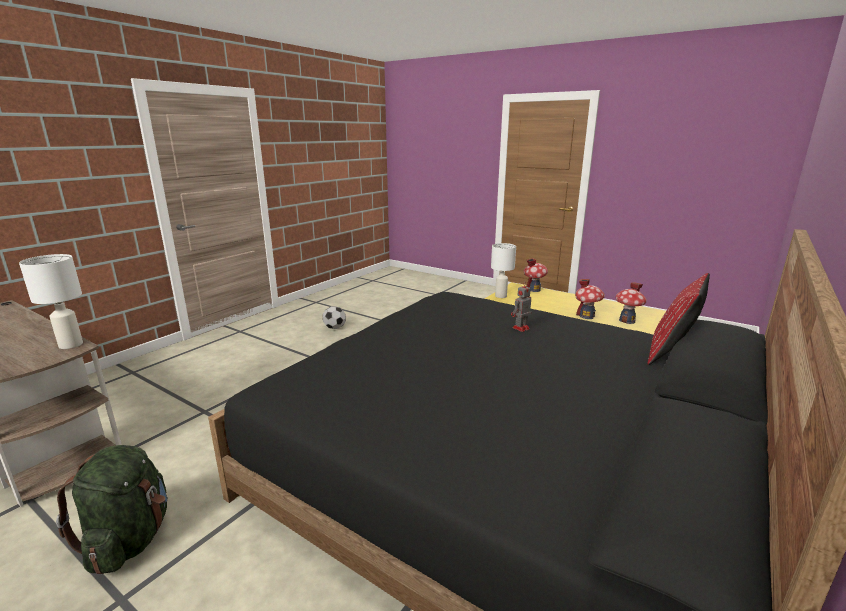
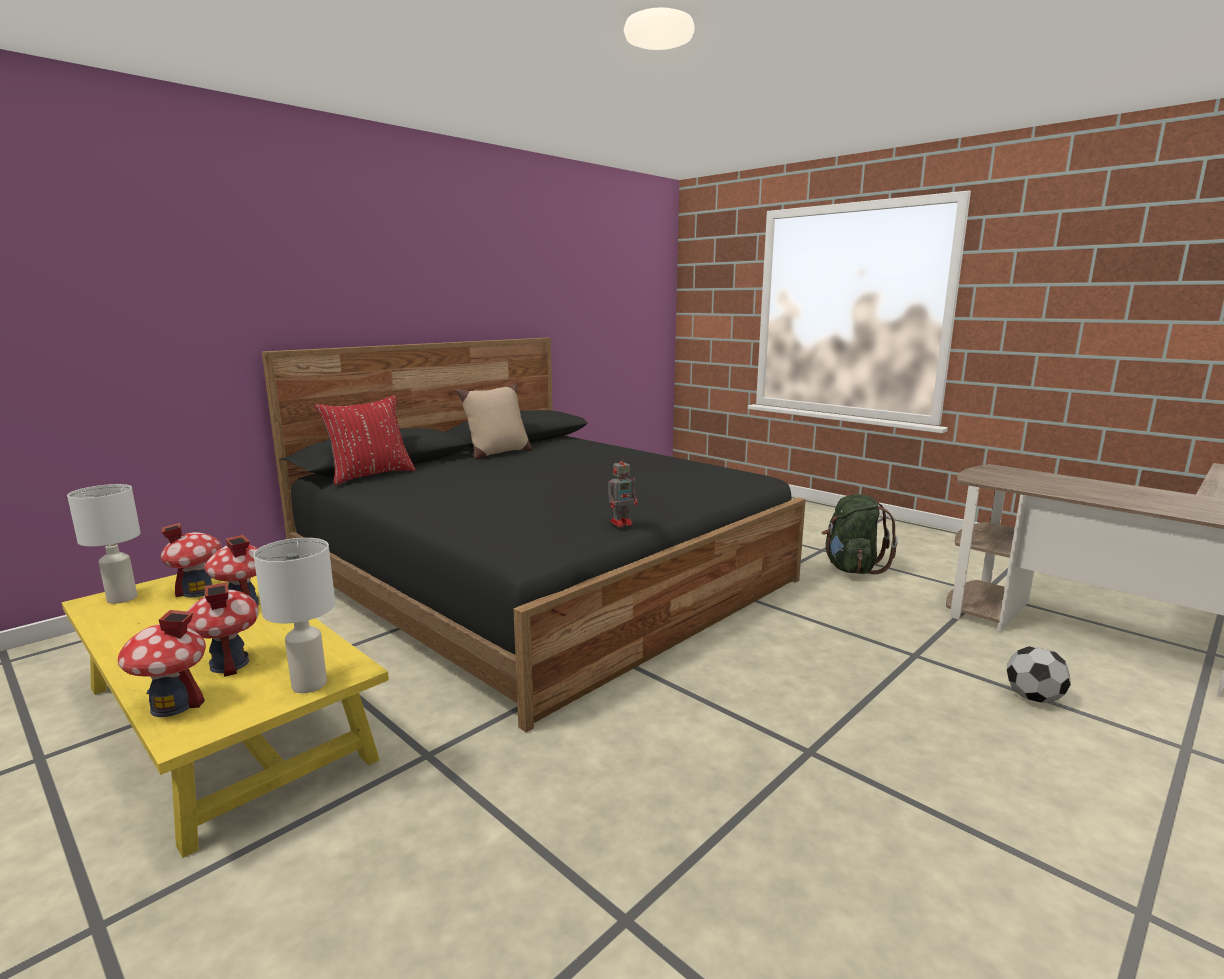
camera: 170 degrees left, 5 degrees down
white table lamp [19,254,83,349] -> white table lamp moved to [67,484,141,604]
football [323,306,346,329] -> football moved to [1007,646,1071,703]
toy robot [511,282,531,332] -> toy robot moved to [608,455,637,527]
none -> toy house [187,582,259,677]
none -> beige pillow [456,383,532,459]

